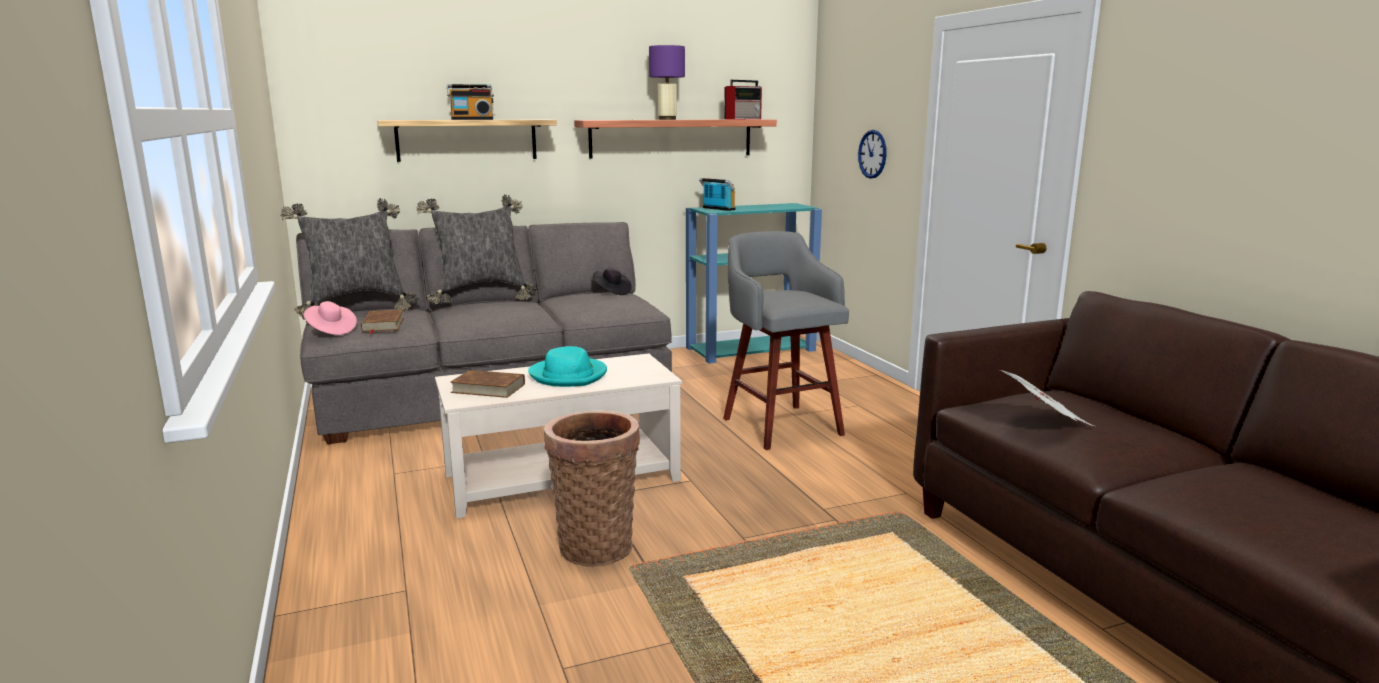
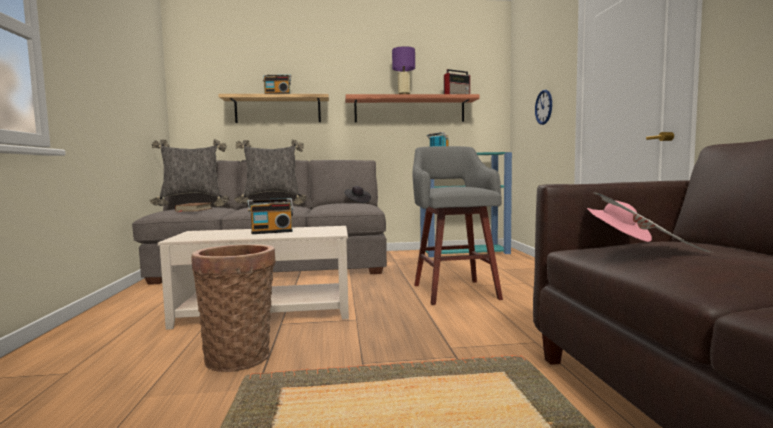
camera: 15 degrees right, 10 degrees down
pink hat [304,301,357,335] -> pink hat moved to [587,201,652,242]
brown book [450,370,525,398] -> none
turquoise hat [528,346,607,387] -> radio [248,198,294,234]

